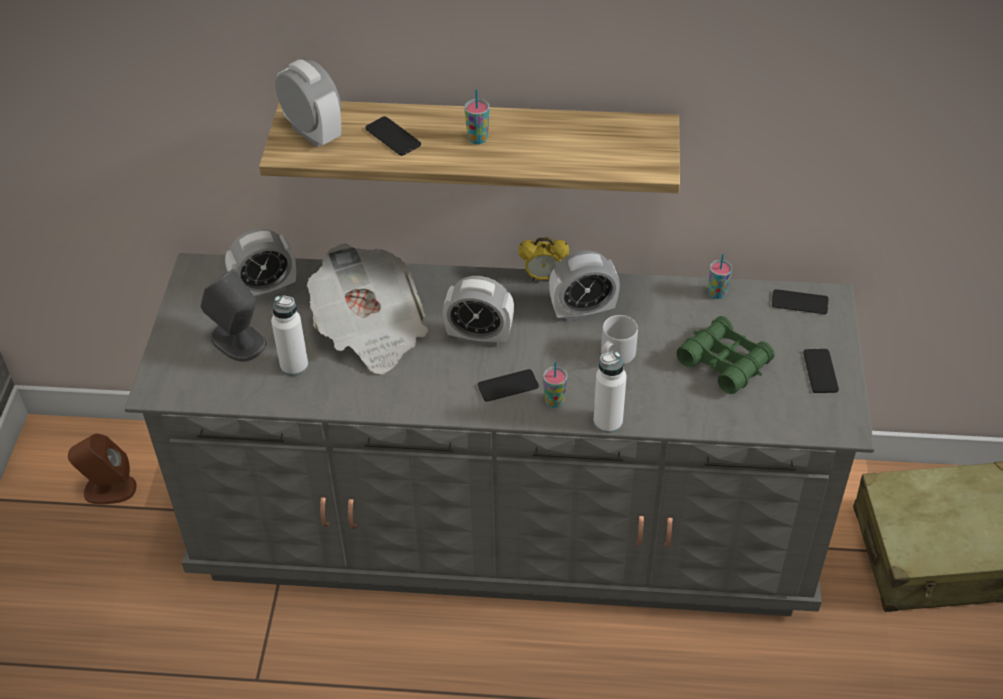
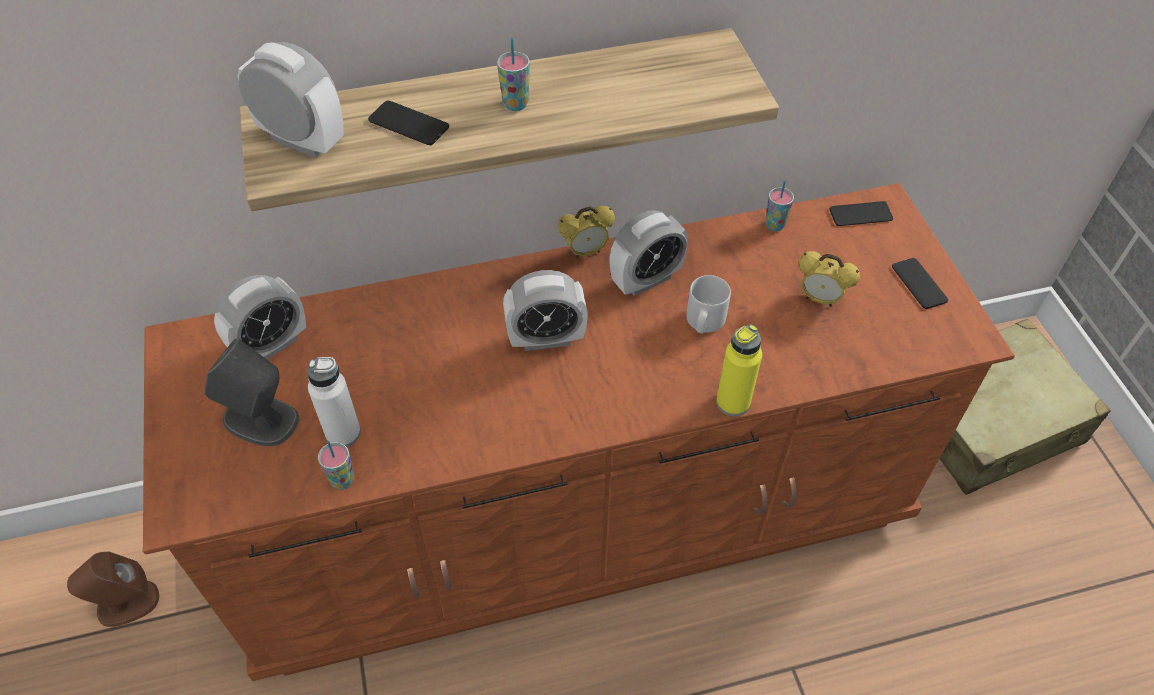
camera: 20 degrees left, 5 degrees up
grey dresser [125,253,874,616] -> brown dresser [143,183,1015,681]
newspaper [307,244,428,374] -> none
phone [478,369,539,402] -> none
cup [543,362,567,408] -> cup moved to [318,441,354,490]
white bottle [593,352,627,433] -> yellow bottle [716,324,762,416]
green binoculars [676,316,775,394] -> alarm clock [798,251,860,307]

